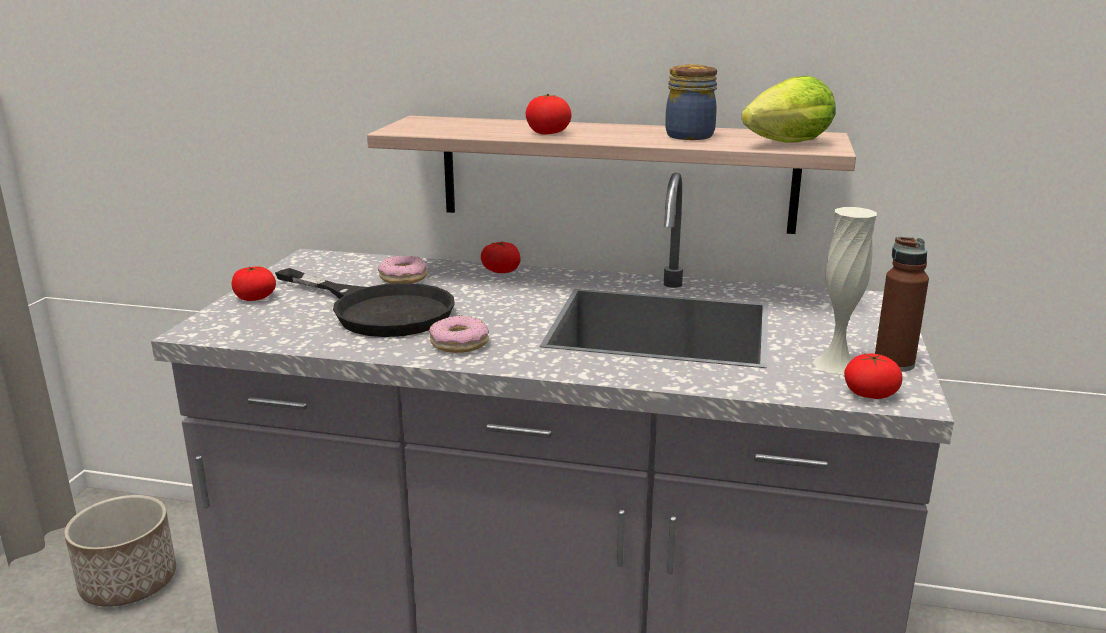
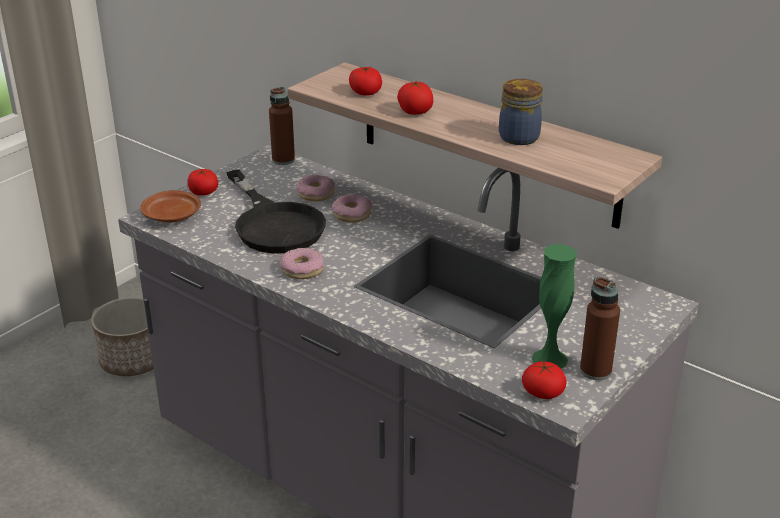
camera: 25 degrees right, 10 degrees up
tomato [481,241,521,273] -> tomato moved to [349,67,382,96]
lettuce [741,76,836,143] -> none
white vase [813,207,877,374] -> green vase [531,244,577,368]
none -> brown plate [140,190,201,222]
none -> brown bottle [269,87,295,165]
none -> donut [332,194,372,223]

